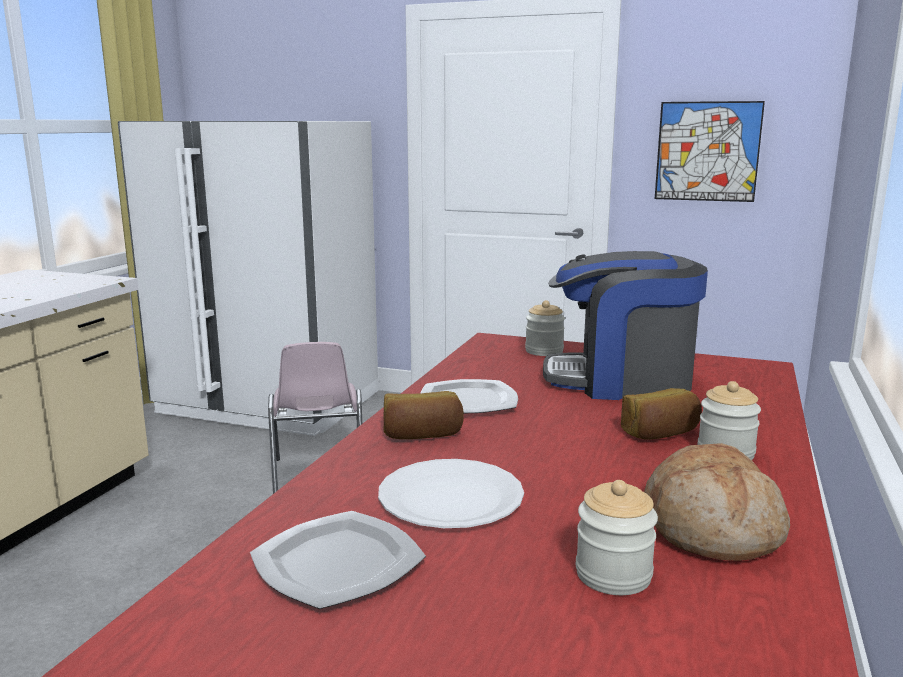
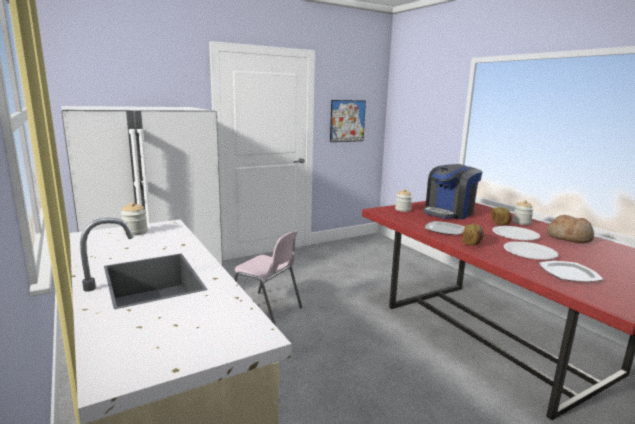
camera: 50 degrees left, 0 degrees up
jar [576,480,658,595] -> jar moved to [121,202,148,236]
none -> white plate [492,226,540,240]

